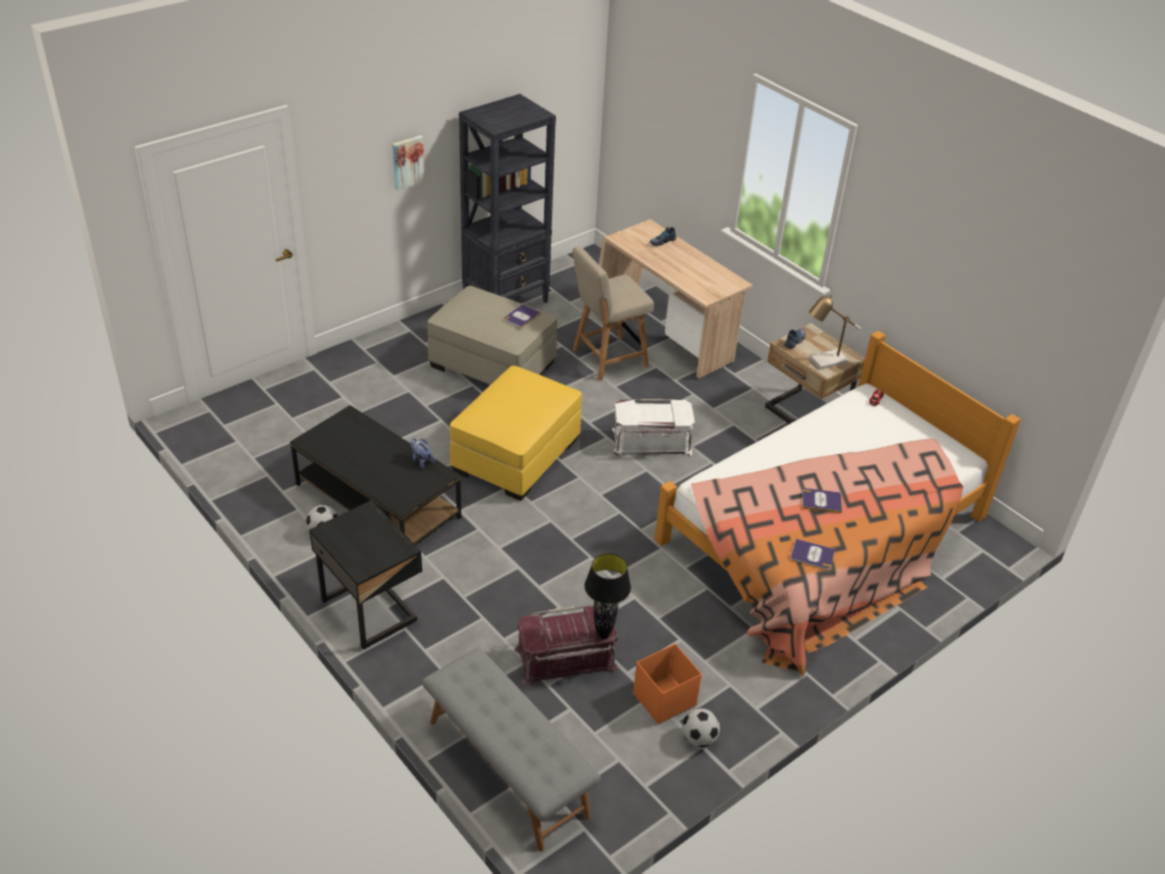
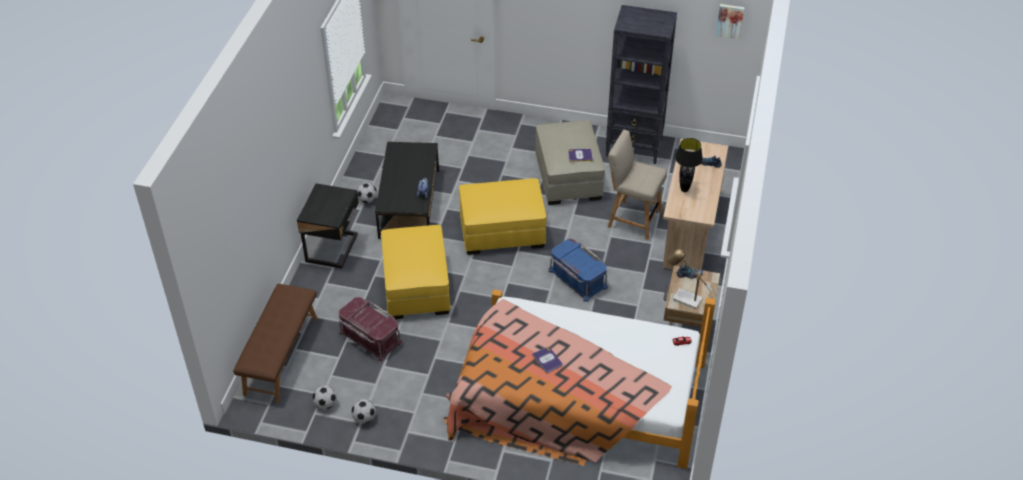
camera: 55 degrees right, 5 degrees up
picture [393,135,425,190] -> picture moved to [716,4,745,39]
grey bench [422,647,601,852] -> brown bench [233,284,318,403]
black table lamp [585,553,631,639] -> black table lamp moved to [675,138,703,192]
white storage box [610,399,695,456] -> blue storage box [548,239,608,302]
orange storage box [633,644,702,724] -> none
book [790,539,835,570] -> none
none -> football [313,385,337,410]
none -> yellow ottoman [381,225,451,319]

